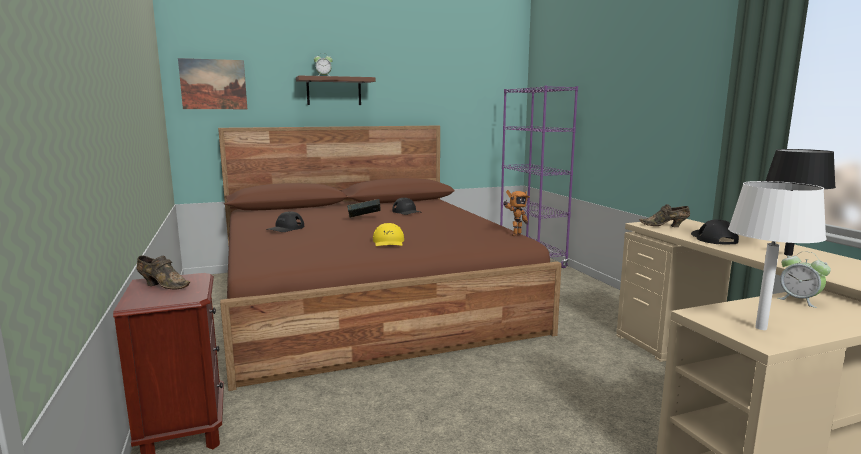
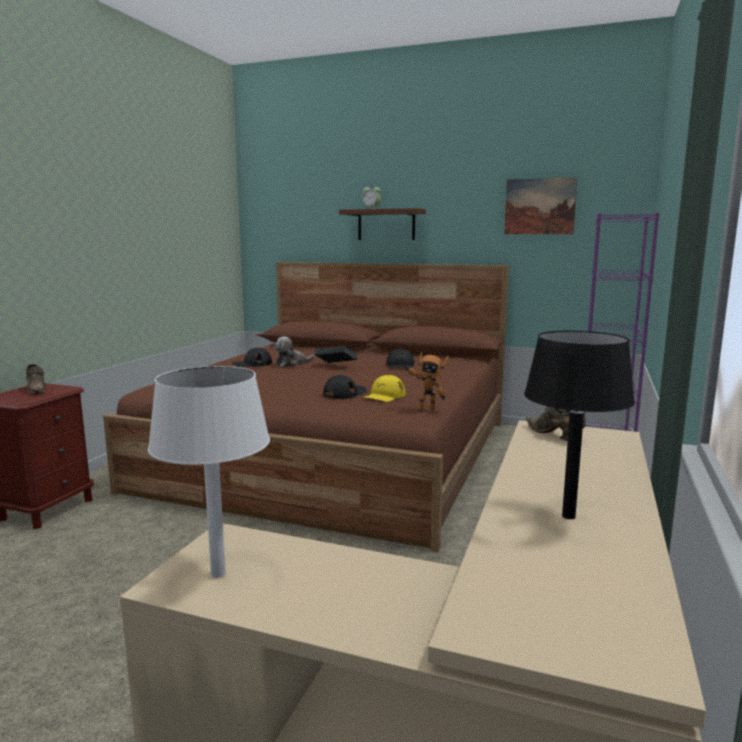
camera: 40 degrees right, 0 degrees up
picture [178,58,247,109] -> picture moved to [504,177,578,234]
yellow cap [373,223,404,246] -> yellow cap moved to [363,375,405,402]
black cap [691,219,739,245] -> black cap moved to [323,375,367,399]
alarm clock [778,251,831,308] -> none
none -> plush toy [274,336,314,367]

